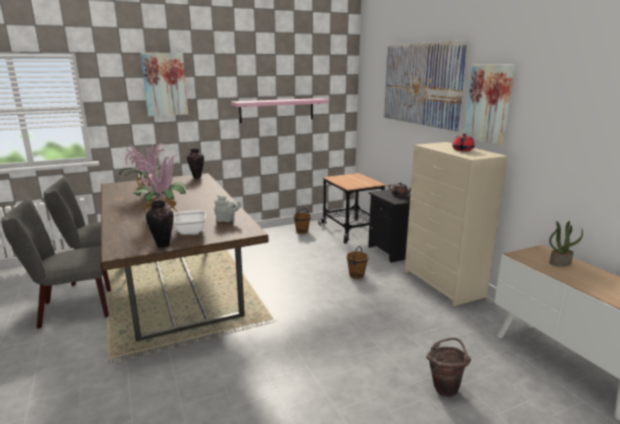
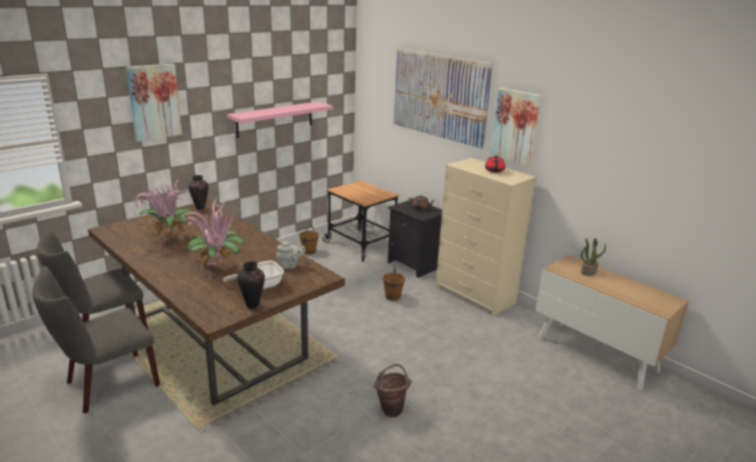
camera: 20 degrees left, 5 degrees up
brown bucket [426,338,471,397] -> brown bucket moved to [373,364,412,417]

